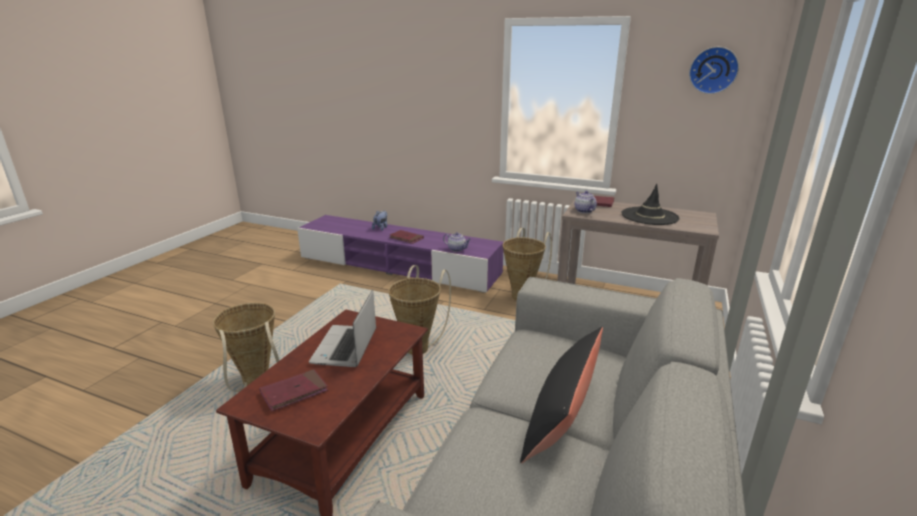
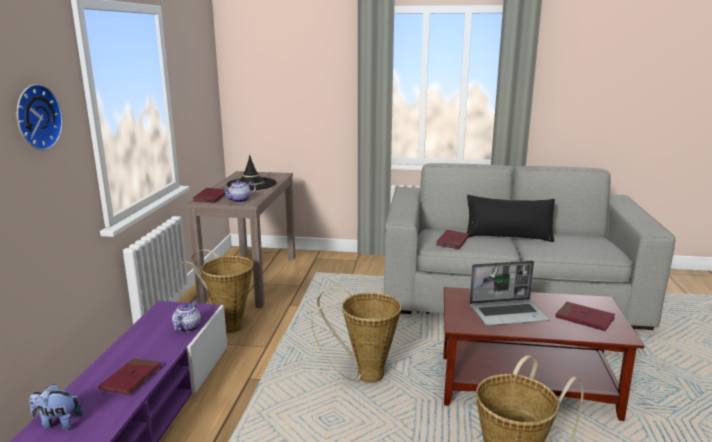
camera: 105 degrees left, 5 degrees down
wall clock [689,47,739,94] -> wall clock moved to [17,84,63,150]
none -> red book [436,230,469,249]

